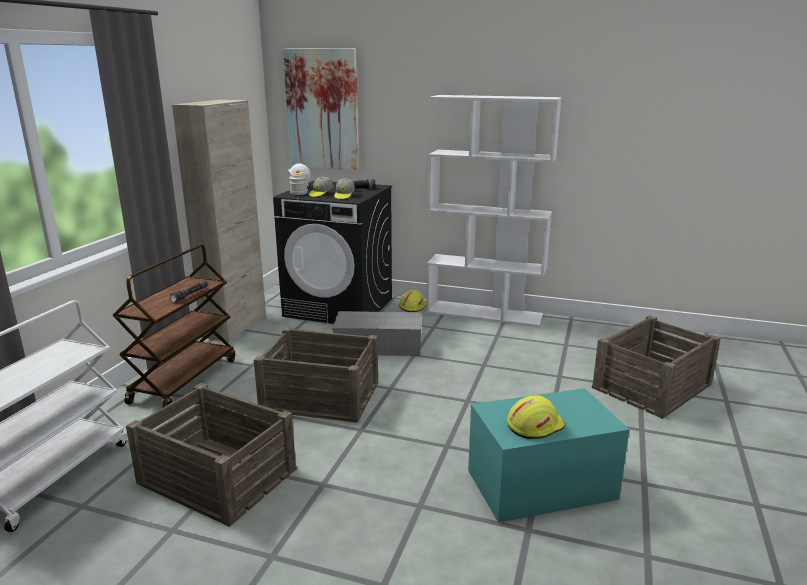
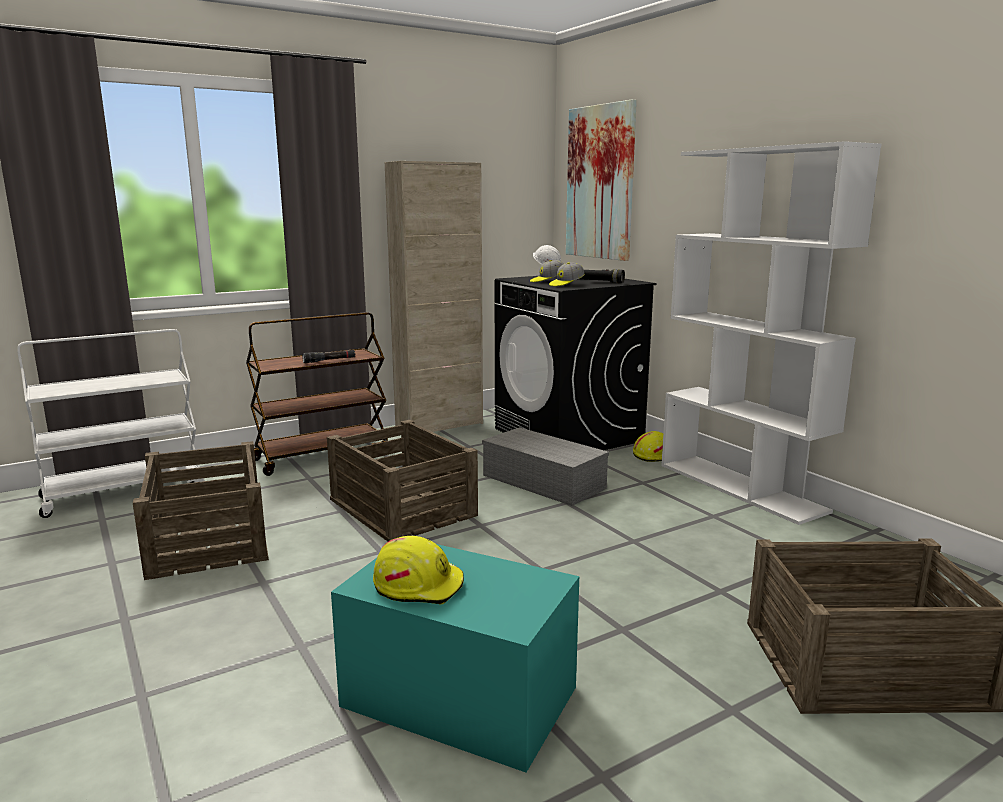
camera: 40 degrees right, 5 degrees down
jar [289,170,308,195] -> none

